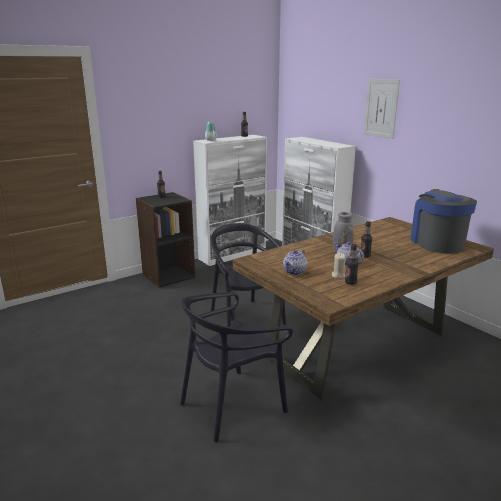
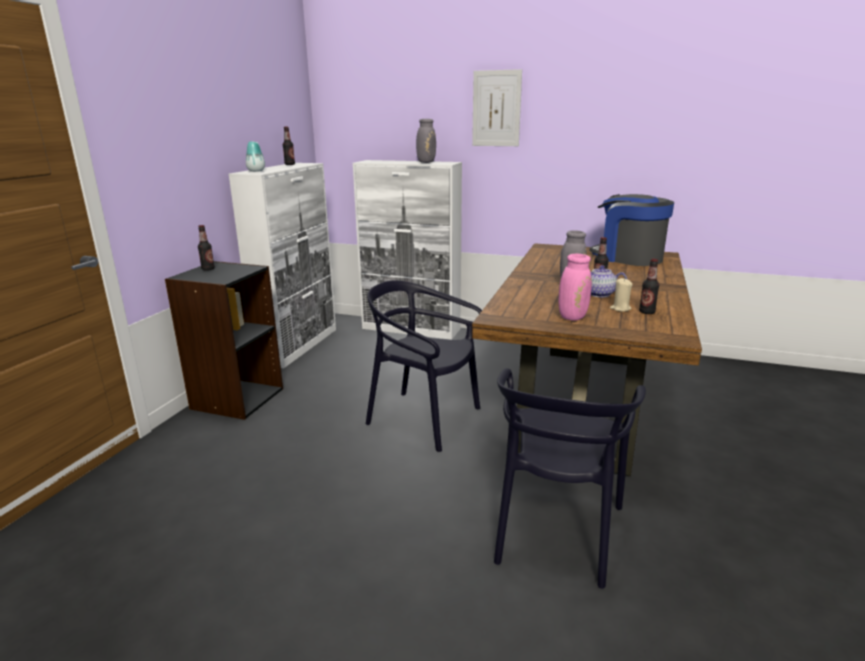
camera: 35 degrees left, 0 degrees up
teapot [283,249,307,275] -> pink vase [559,254,592,321]
none -> grey vase [416,119,436,163]

